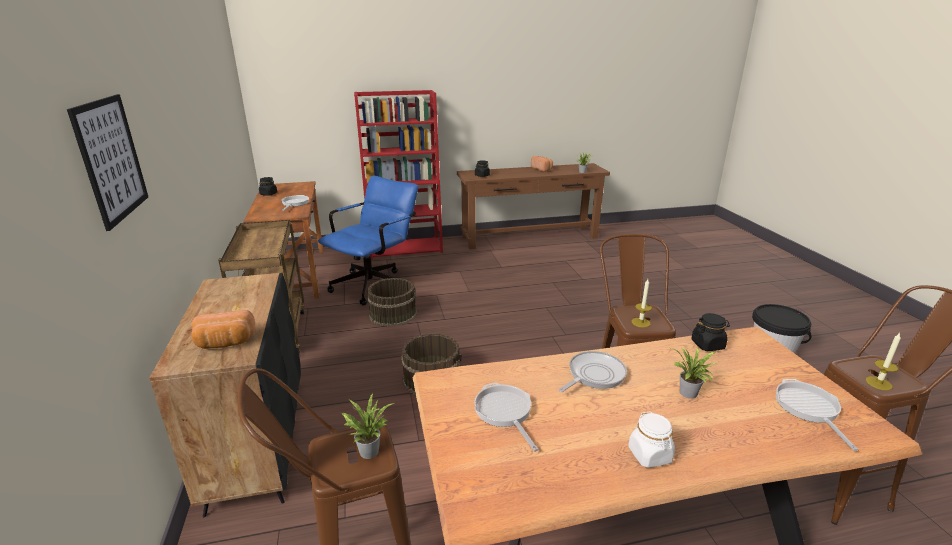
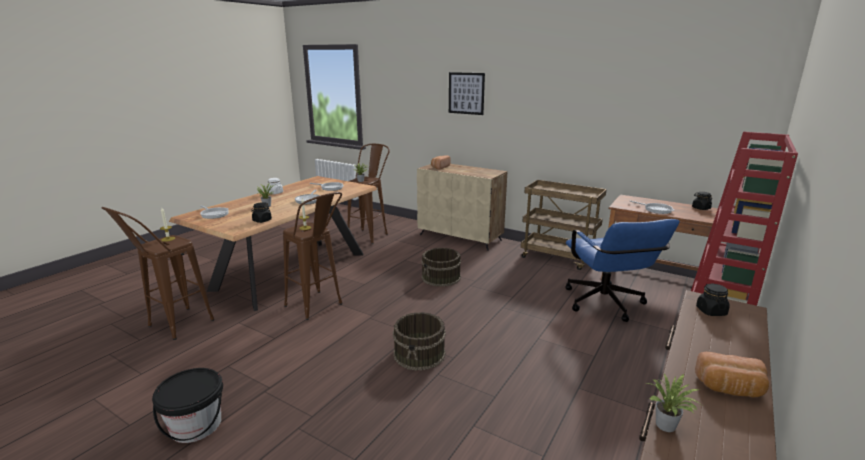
camera: 135 degrees right, 5 degrees down
black cabinet [149,273,301,517] -> beige cabinet [417,164,507,251]
brown bucket [367,278,417,327] -> brown bucket moved to [393,312,446,371]

